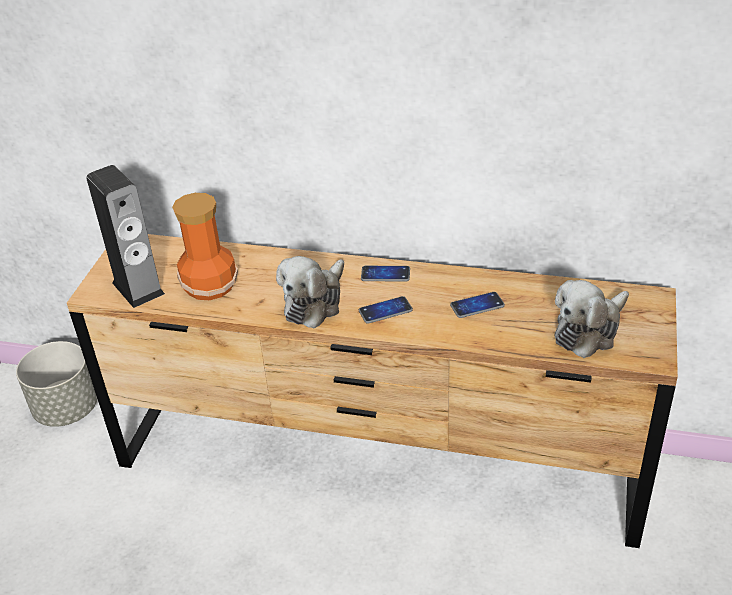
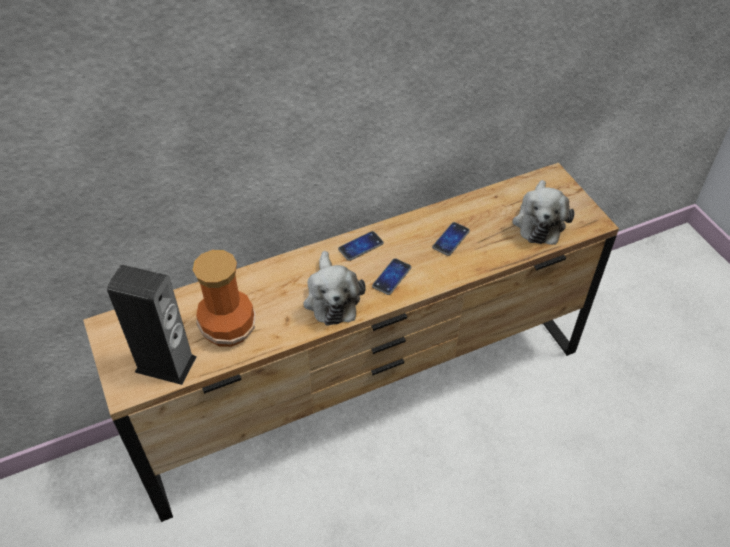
camera: 40 degrees left, 10 degrees up
grey planter [16,341,97,427] -> none

